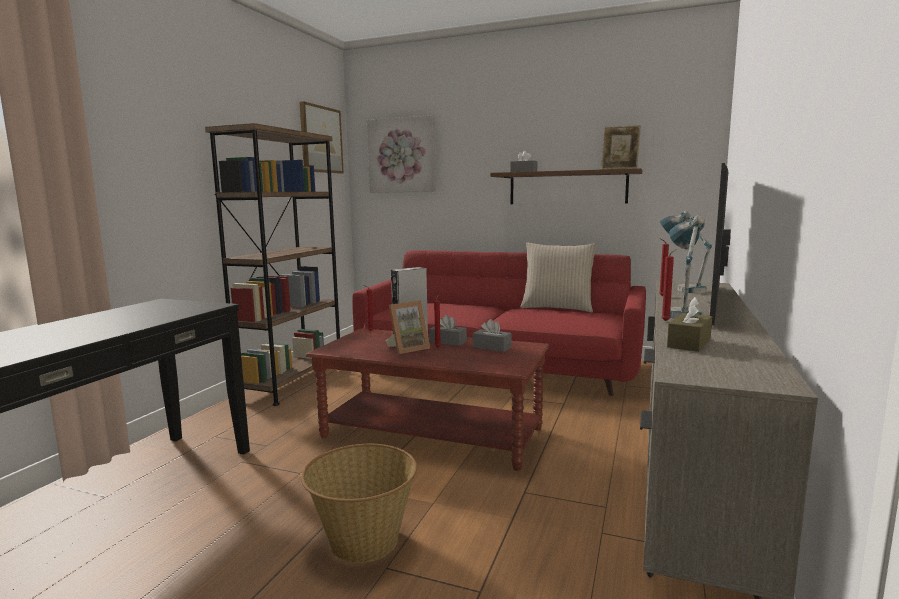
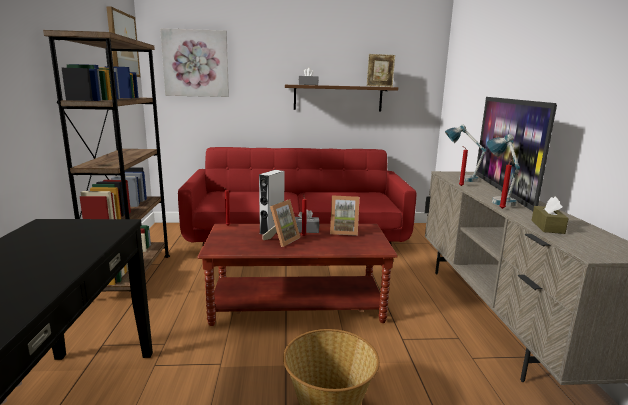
camera: 25 degrees left, 5 degrees up
grey tissue box [473,319,512,352] -> picture frame [330,195,359,236]
beige pillow [520,242,597,313] -> none

